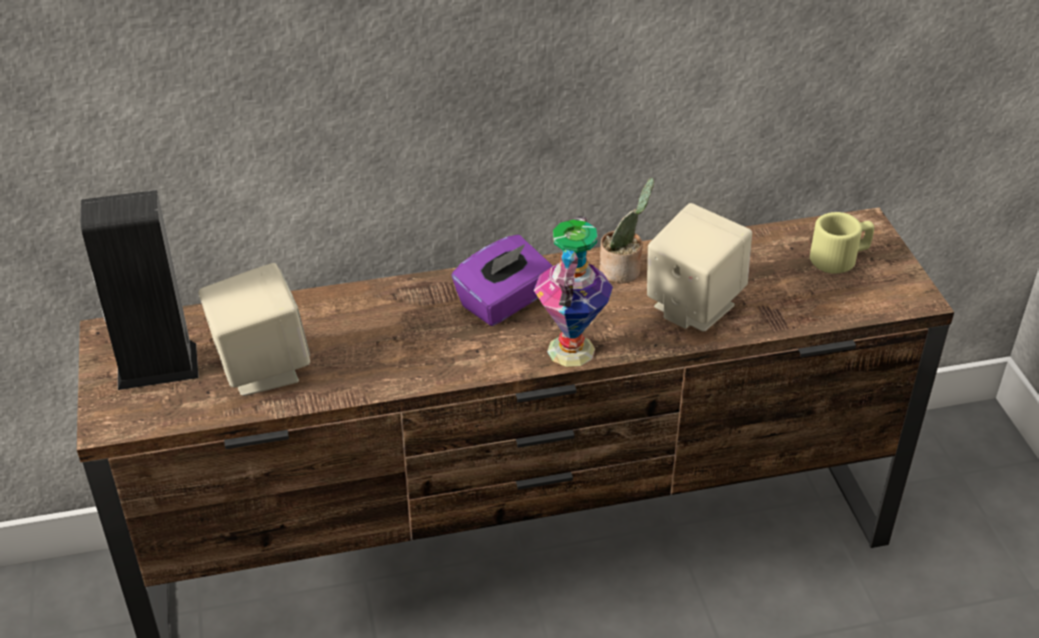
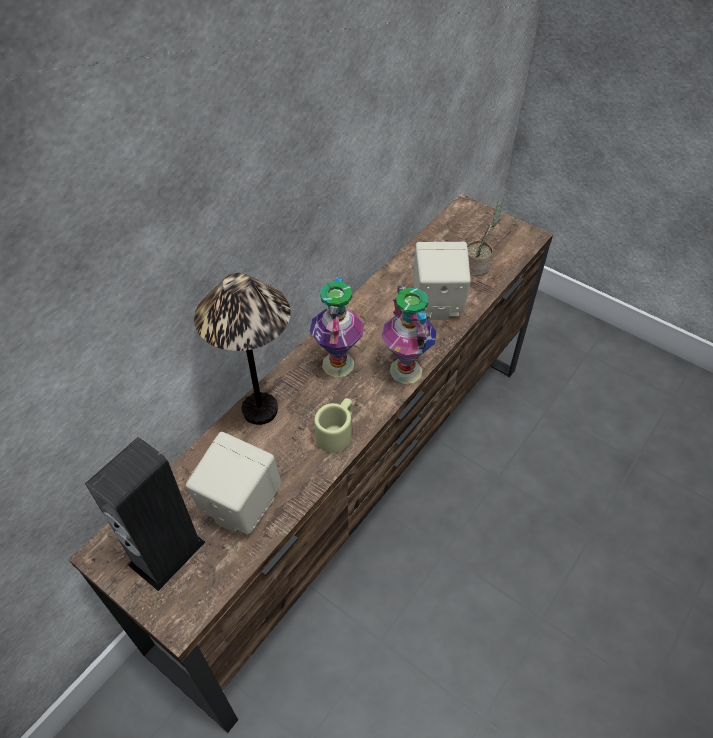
camera: 40 degrees left, 10 degrees up
purple tissue box [452,235,553,326] -> vase [310,277,364,378]
potted plant [599,178,654,284] -> potted plant moved to [467,200,502,276]
beige mug [810,212,874,273] -> beige mug moved to [314,398,353,453]
none -> table lamp [194,273,291,425]

